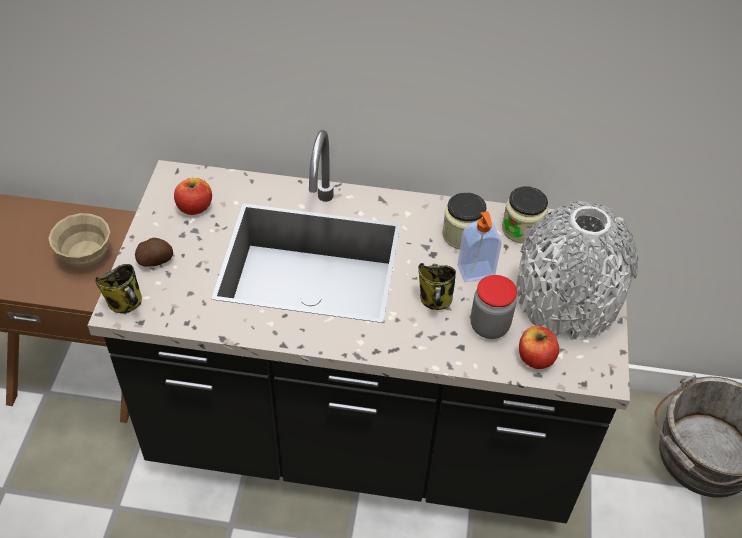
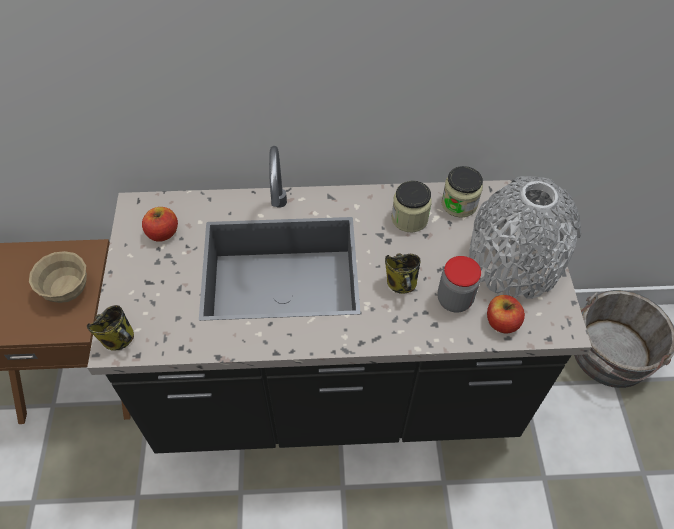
camera: 10 degrees left, 5 degrees up
potato [135,238,173,267] -> none
soap dispenser [458,211,502,282] -> none

